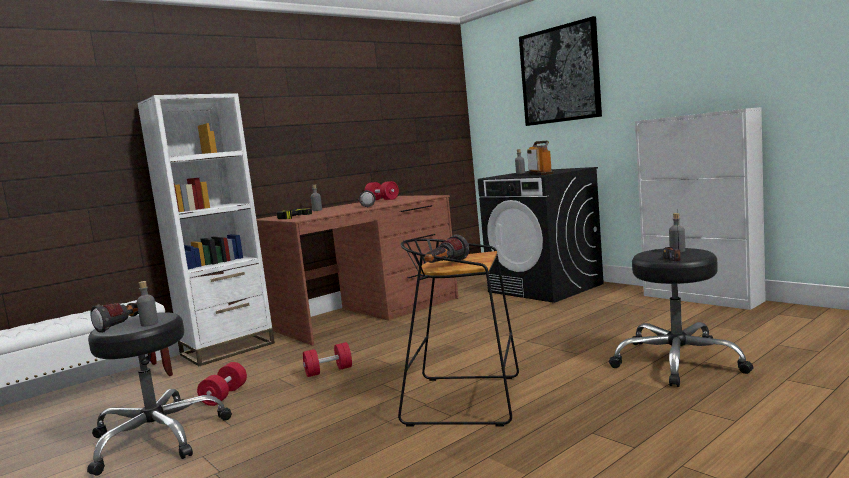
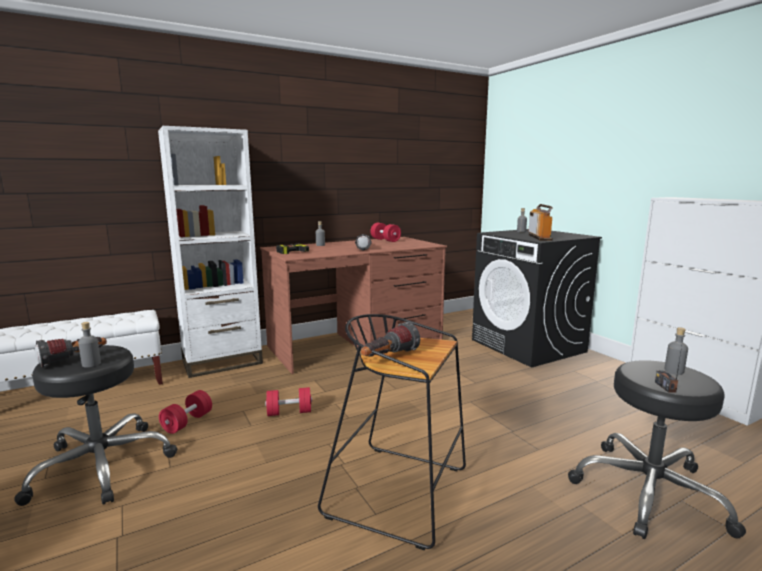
camera: 10 degrees right, 5 degrees up
picture [519,16,602,126] -> none

